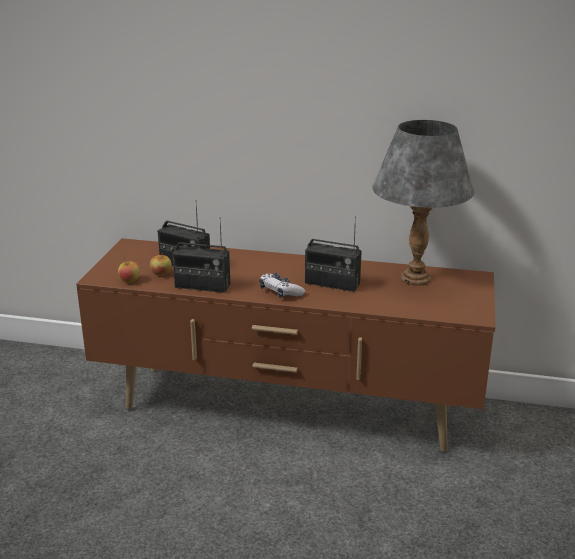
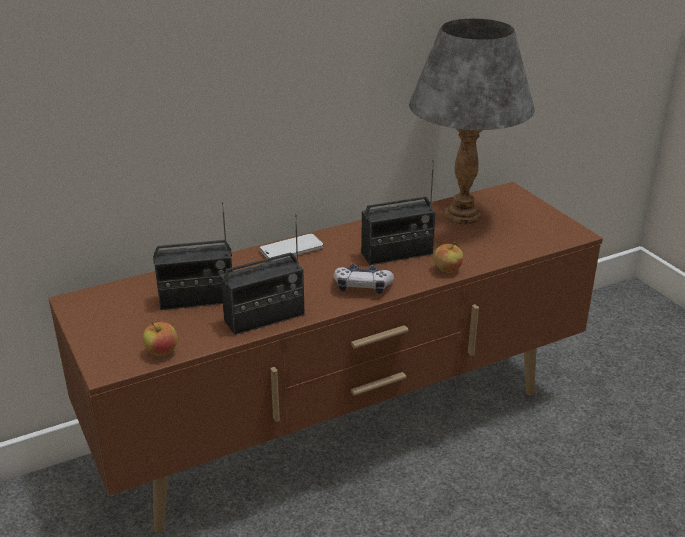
camera: 40 degrees left, 5 degrees up
apple [150,254,172,276] -> apple moved to [434,241,463,273]
none -> phone [260,233,324,261]

